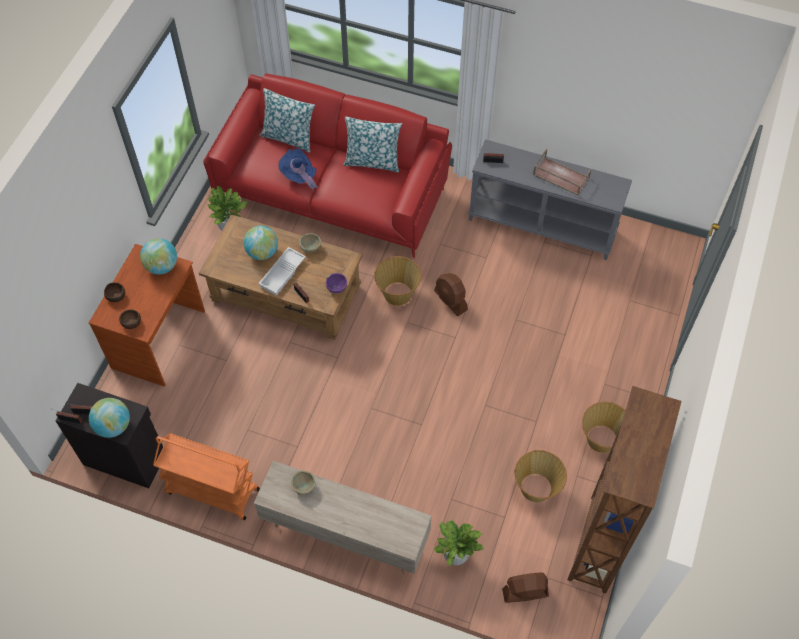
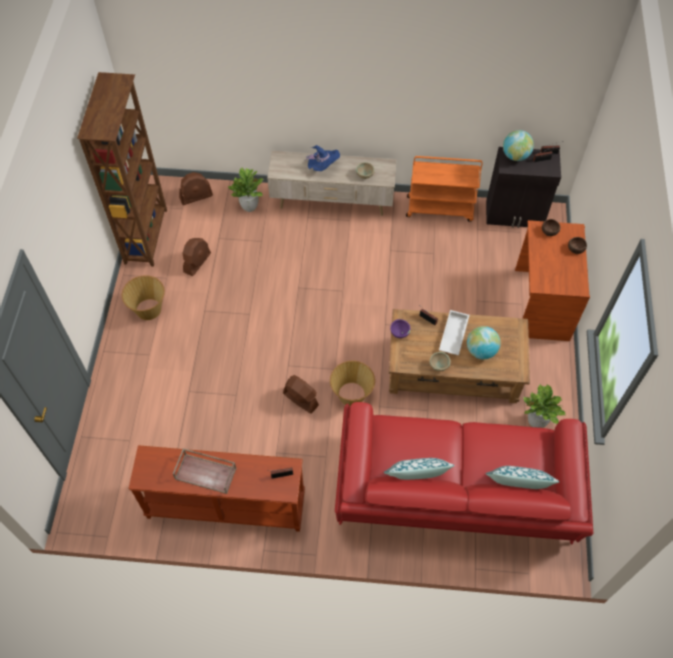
camera: 165 degrees right, 0 degrees up
globe [140,238,177,275] -> none
blue hat [278,149,318,190] -> blue hat moved to [304,145,340,171]
grey console table [468,139,632,260] -> brown console table [128,445,305,532]
basket [514,450,567,502] -> brown fan [183,238,211,276]

